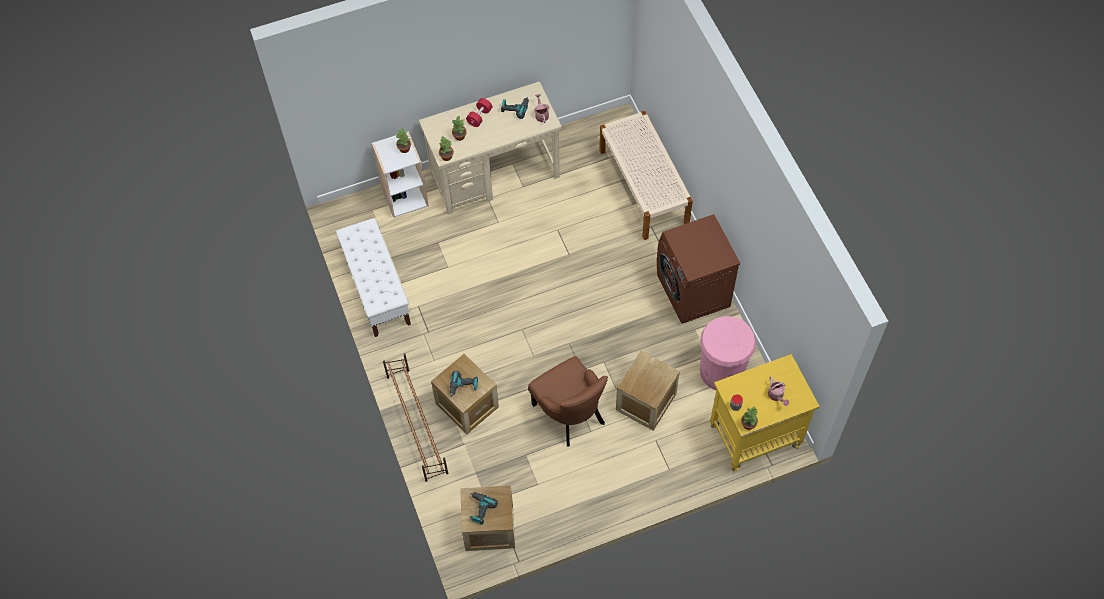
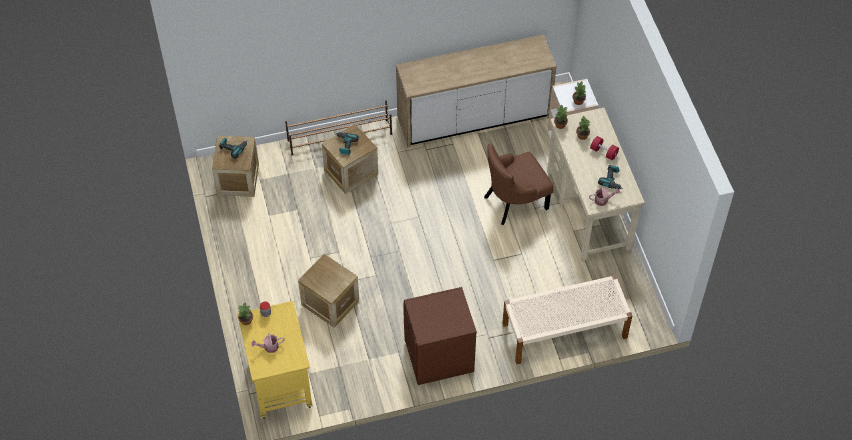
camera: 95 degrees right, 5 degrees down
white bench [336,218,411,337] -> dresser [396,34,557,147]
brown chair [528,356,608,447] -> brown chair moved to [484,143,554,225]
pink trash can [700,316,756,390] -> none

